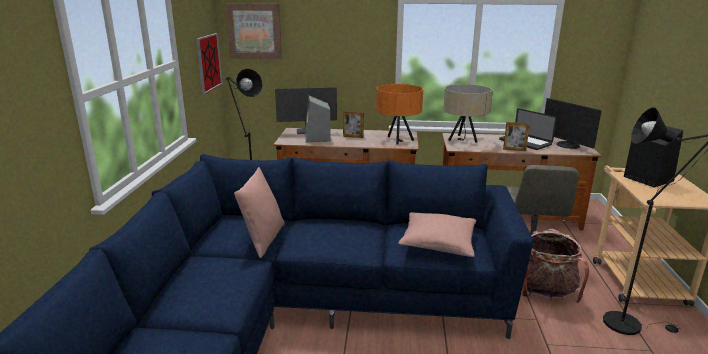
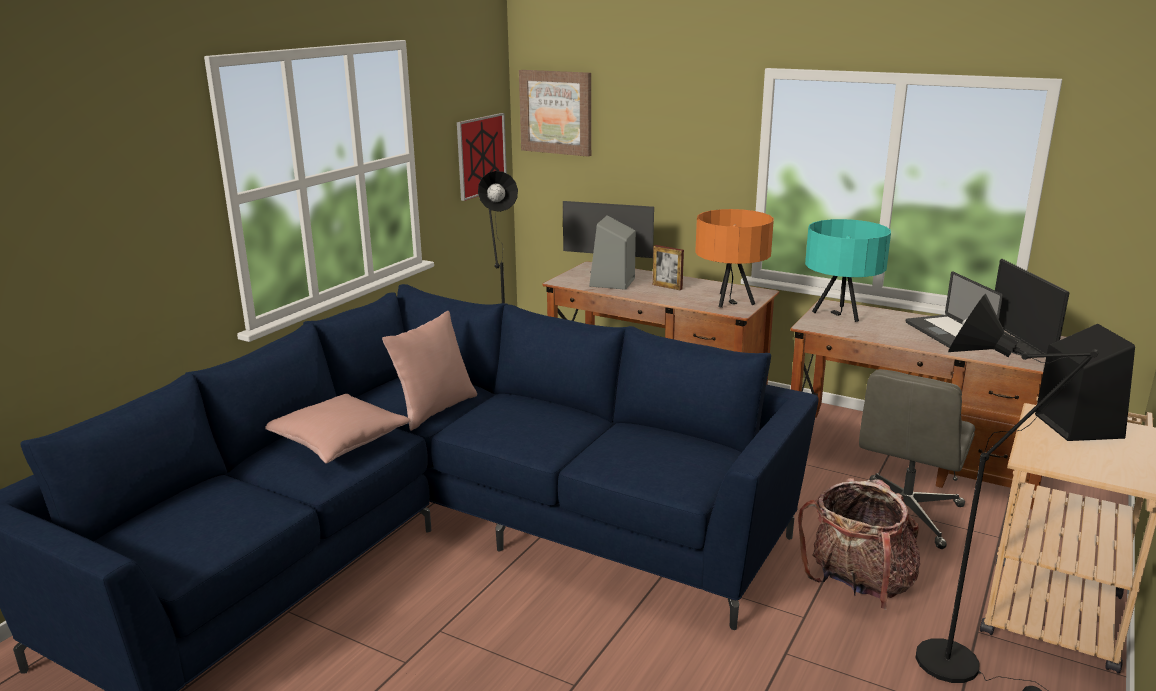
camera: 25 degrees right, 0 degrees up
pink pillow [399,212,476,257] -> pink pillow moved to [265,394,411,463]
beige table lamp [443,84,493,143] -> turquoise table lamp [805,219,891,322]
picture frame [503,122,530,151] -> none

